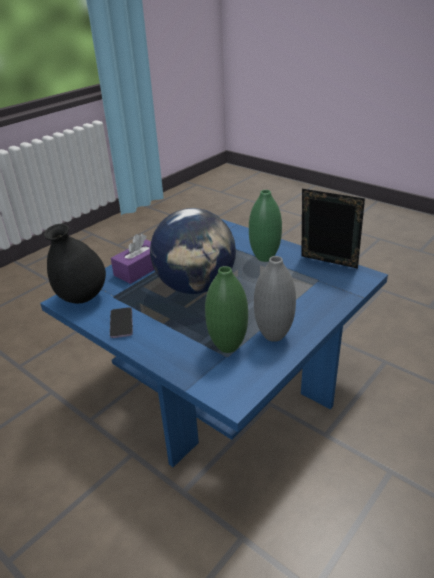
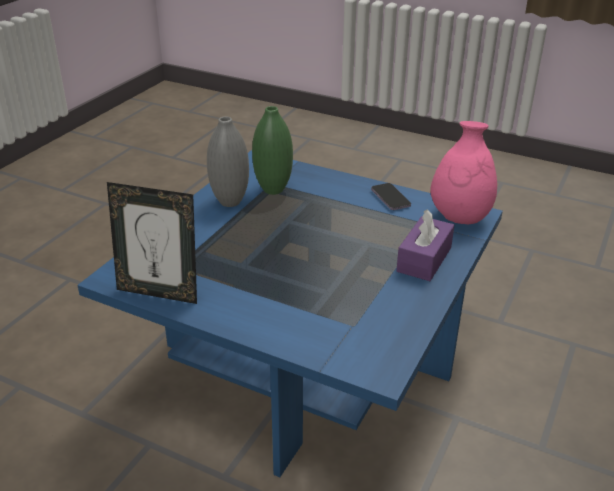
camera: 165 degrees right, 0 degrees up
black vase [44,224,106,304] -> pink vase [430,121,497,224]
globe [150,208,236,294] -> none
green vase [249,190,282,262] -> none

